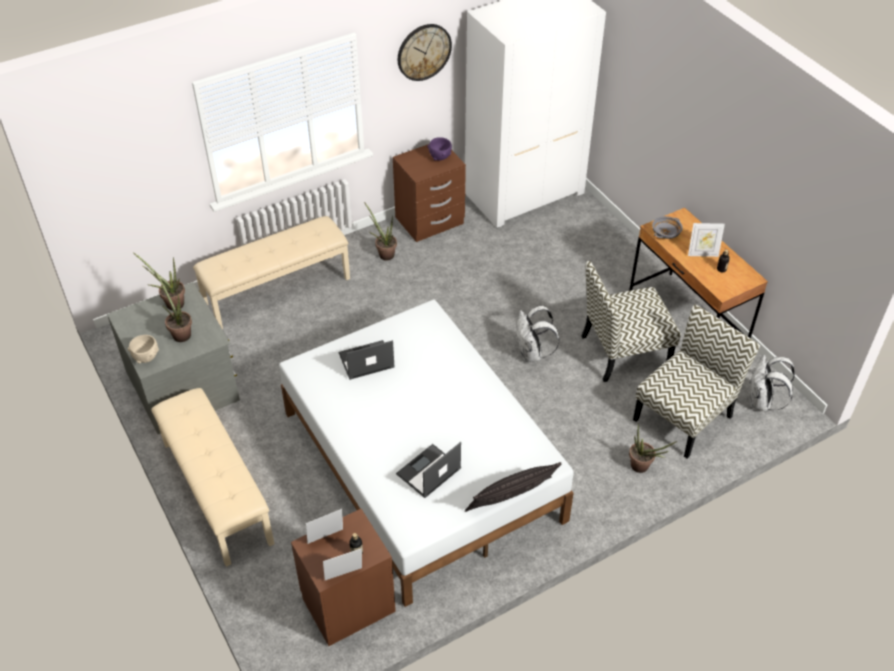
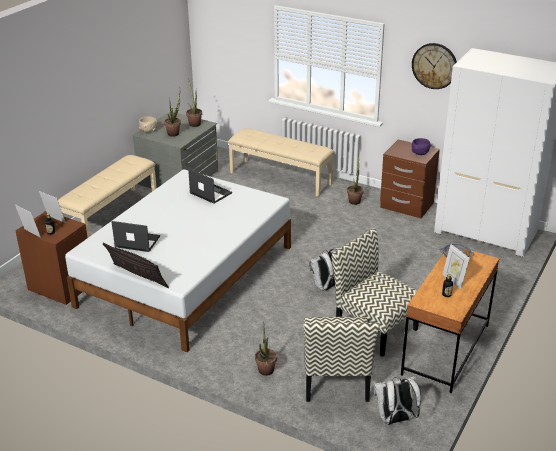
camera: 60 degrees right, 15 degrees down
chair [633,305,760,459] -> chair turned 75 degrees clockwise [303,317,379,402]

